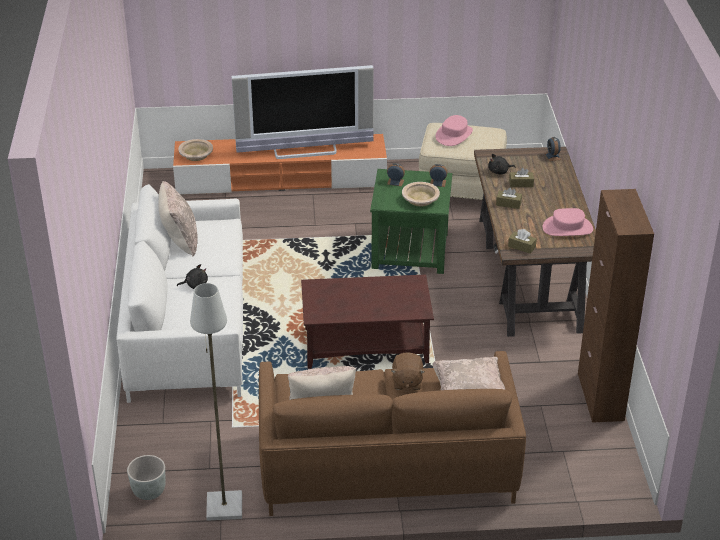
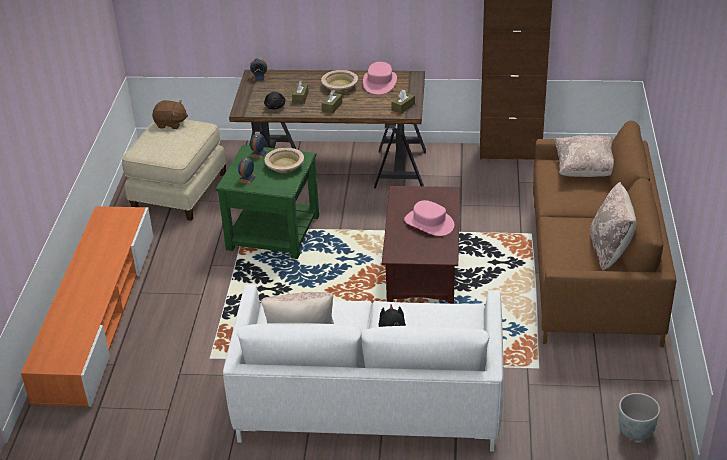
camera: 80 degrees left, 0 degrees up
beige bowl [178,139,213,161] -> beige bowl moved to [321,70,358,93]
grey floor lamp [190,283,242,521] -> none
television [231,65,374,159] -> none
brown plush toy [391,352,425,390] -> brown plush toy moved to [152,100,188,129]
pink hat [436,115,473,146] -> pink hat moved to [404,200,454,236]

